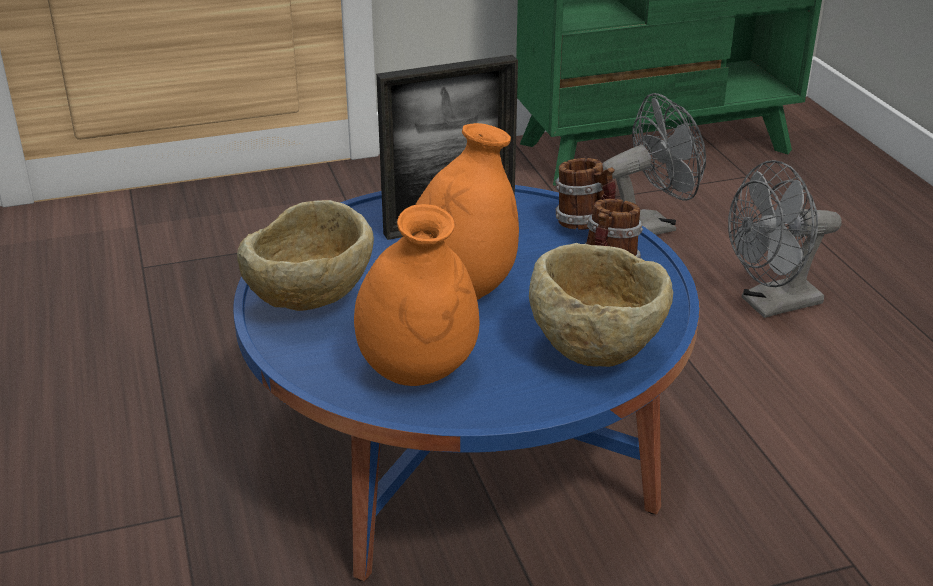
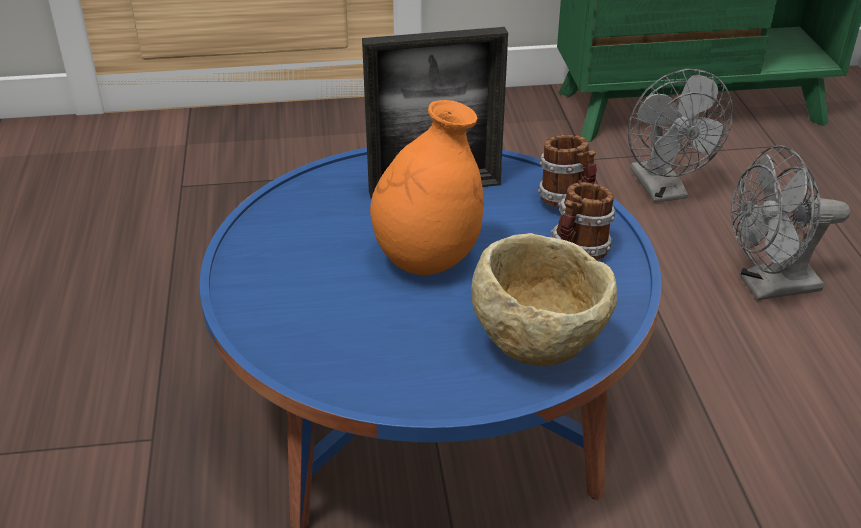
camera: 10 degrees right, 5 degrees up
beige bowl [237,200,374,311] -> none
orange vase [354,204,479,386] -> none
grey fan [602,93,706,235] -> grey fan turned 90 degrees clockwise [628,69,733,203]

